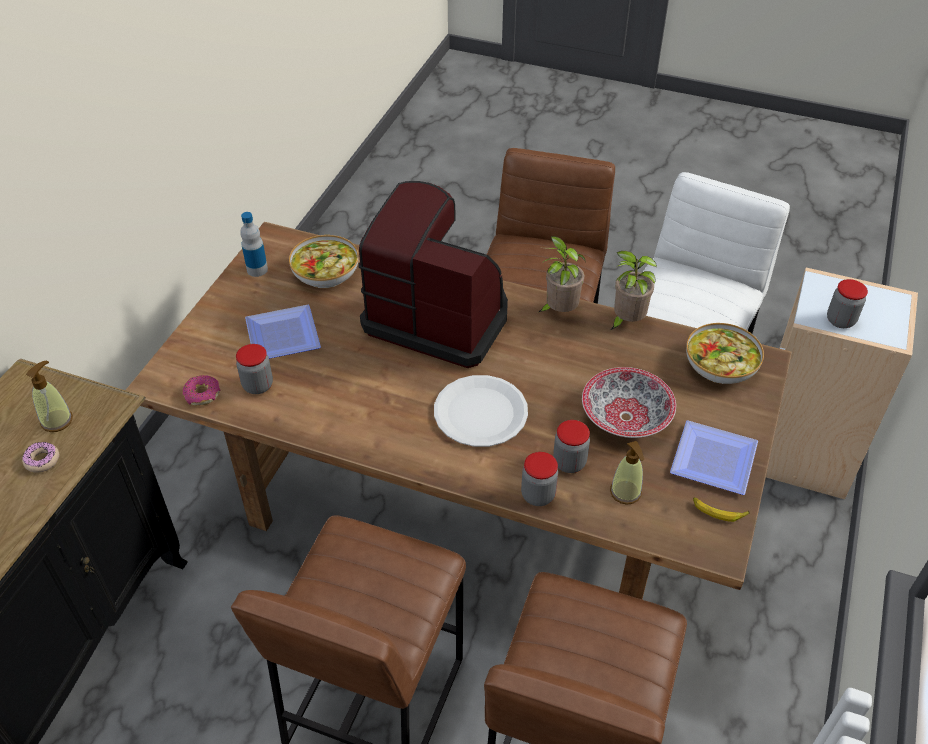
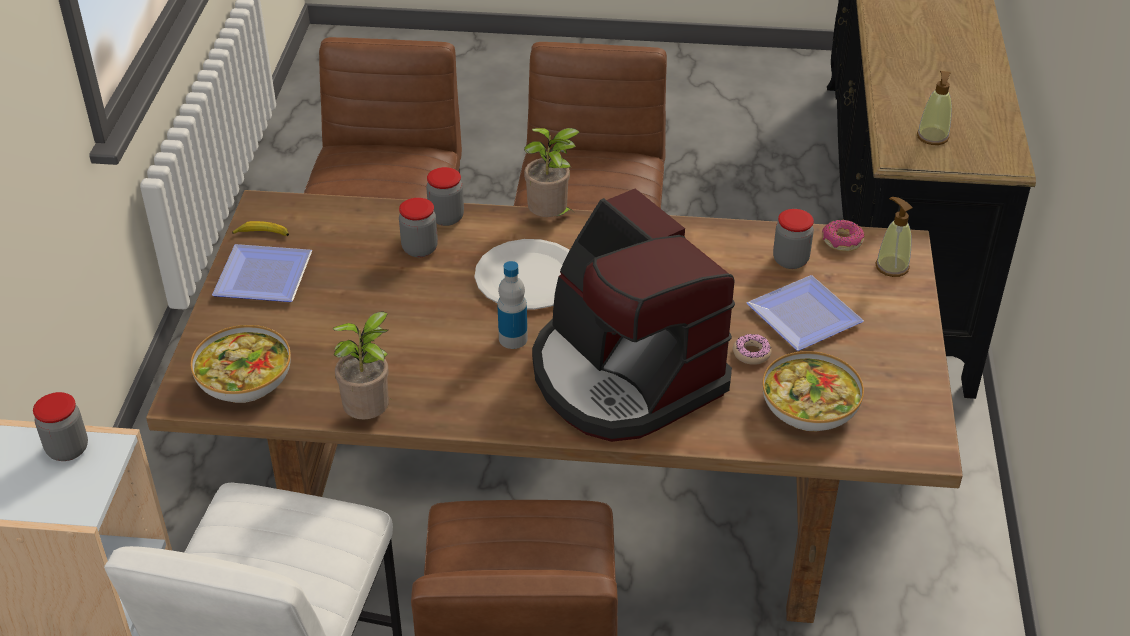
camera: 165 degrees right, 5 degrees down
donut [22,442,59,473] -> donut moved to [733,334,772,365]
bottle [240,212,268,277] -> bottle moved to [497,261,528,349]
coffee machine [358,181,508,368] -> coffee machine turned 45 degrees clockwise [532,189,735,442]
potted plant [539,236,586,312] -> potted plant moved to [524,128,580,217]
bowl [582,367,676,438] -> none
soap dispenser [610,441,644,505] -> soap dispenser moved to [875,197,913,277]

